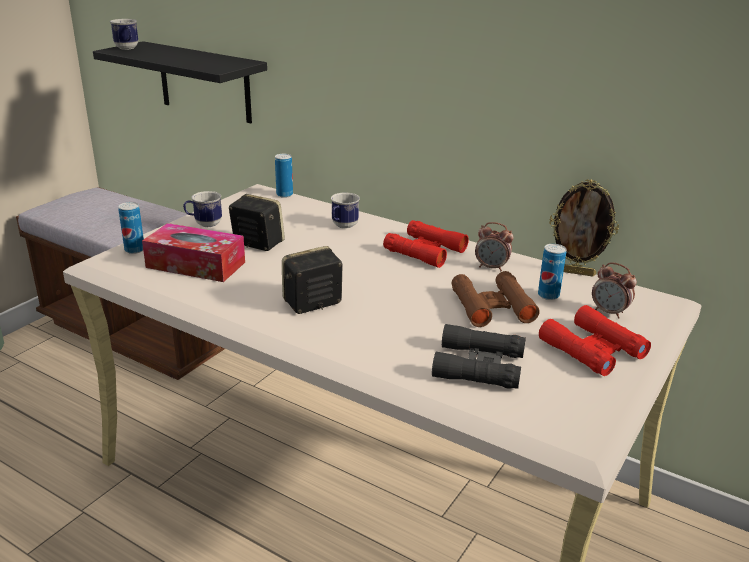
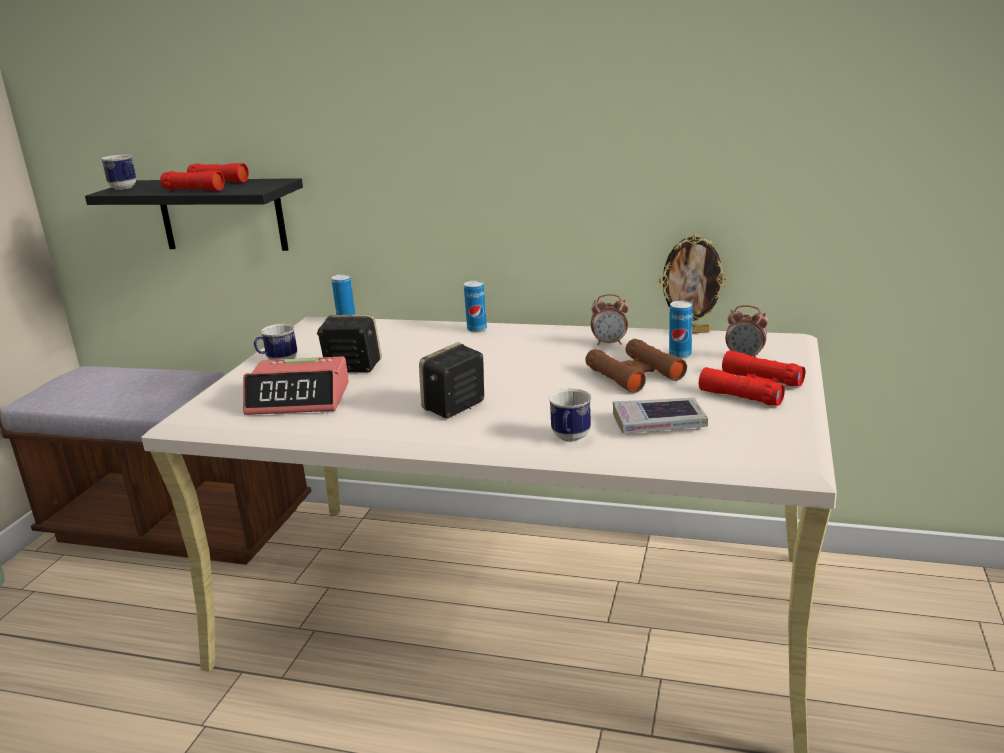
camera: 15 degrees left, 5 degrees down
can [118,202,144,254] -> can moved to [464,281,487,332]
tissue box [142,223,245,282] -> alarm clock [243,356,349,415]
mug [331,193,360,229] -> mug moved to [549,389,591,442]
red binoculars [383,220,469,268] -> red binoculars moved to [160,163,249,191]
black binoculars [432,324,526,389] -> book [613,398,708,434]

